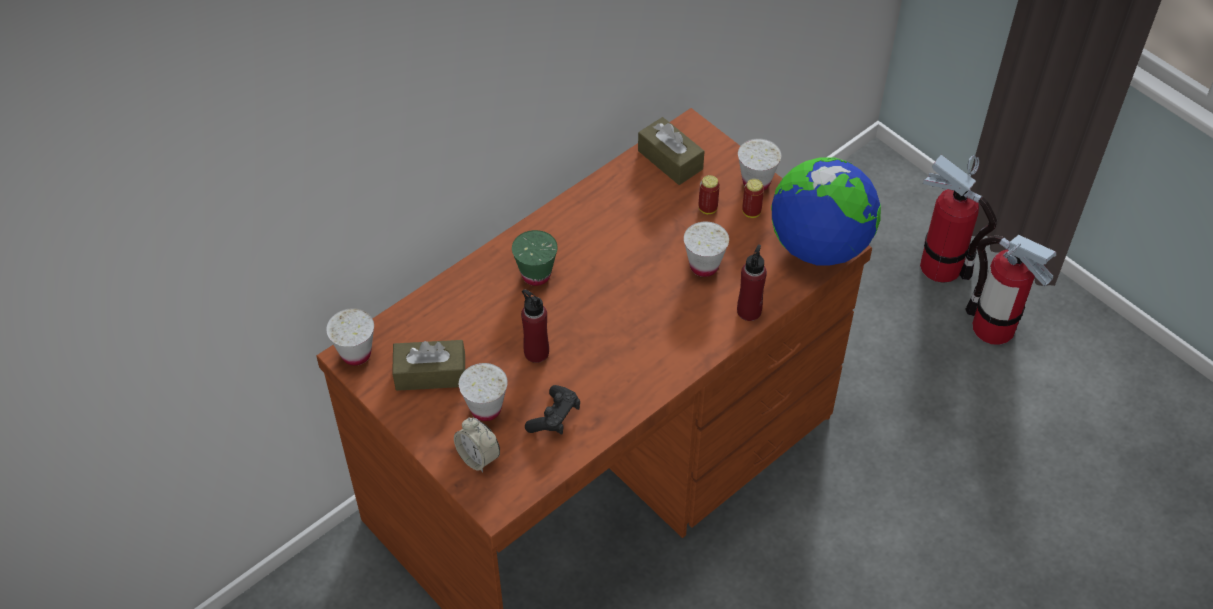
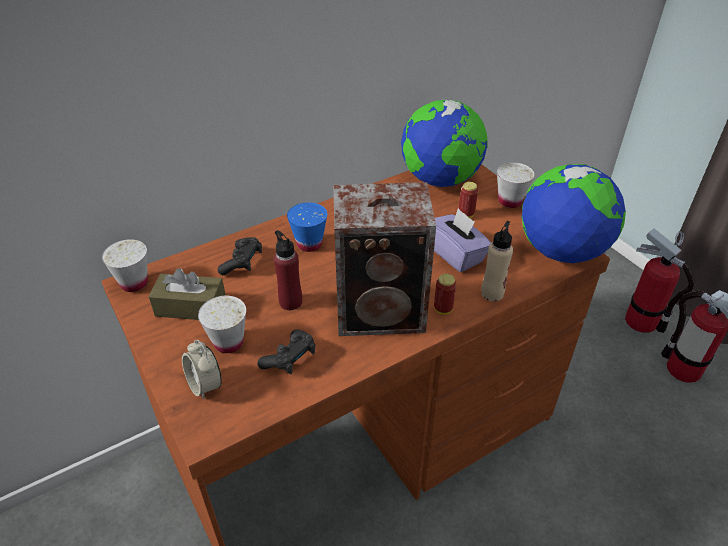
camera: 10 degrees right, 10 degrees down
green cup [512,230,558,286] -> blue cup [287,202,327,252]
brown tissue box [638,117,704,185] -> globe [401,100,488,187]
white cup [684,222,729,277] -> purple tissue box [434,208,491,272]
red bottle [737,244,767,321] -> beige bottle [481,221,513,301]
can [742,179,764,218] -> can moved to [434,274,456,314]
none -> black game controller [218,237,262,275]
none -> speaker [333,182,436,336]

